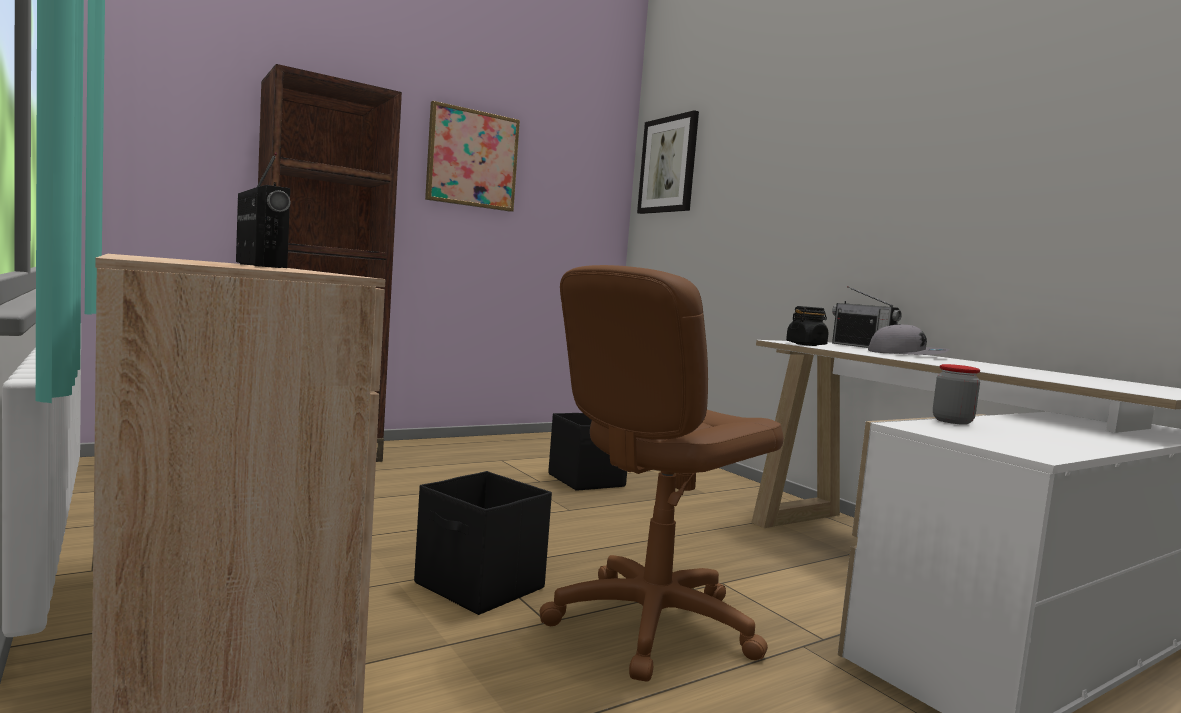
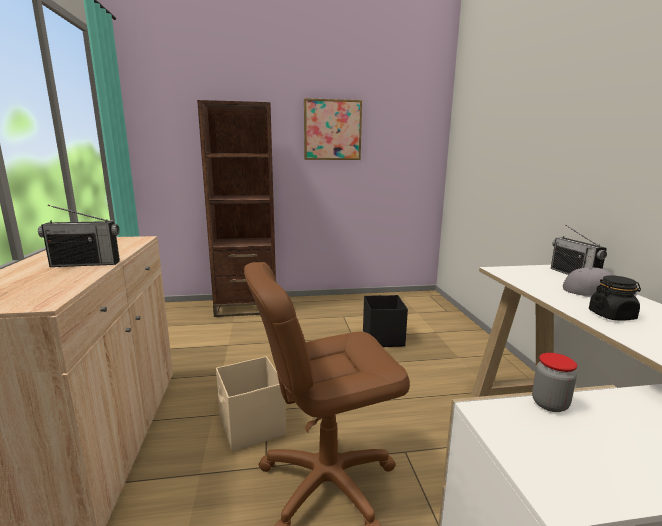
camera: 25 degrees right, 10 degrees up
radio [236,152,291,268] -> radio turned 90 degrees clockwise [38,205,120,267]
black storage box [414,471,552,615] -> beige storage box [216,356,286,452]
picture [637,110,699,214] -> none
black jar [786,306,829,346] -> black jar moved to [589,275,641,321]

